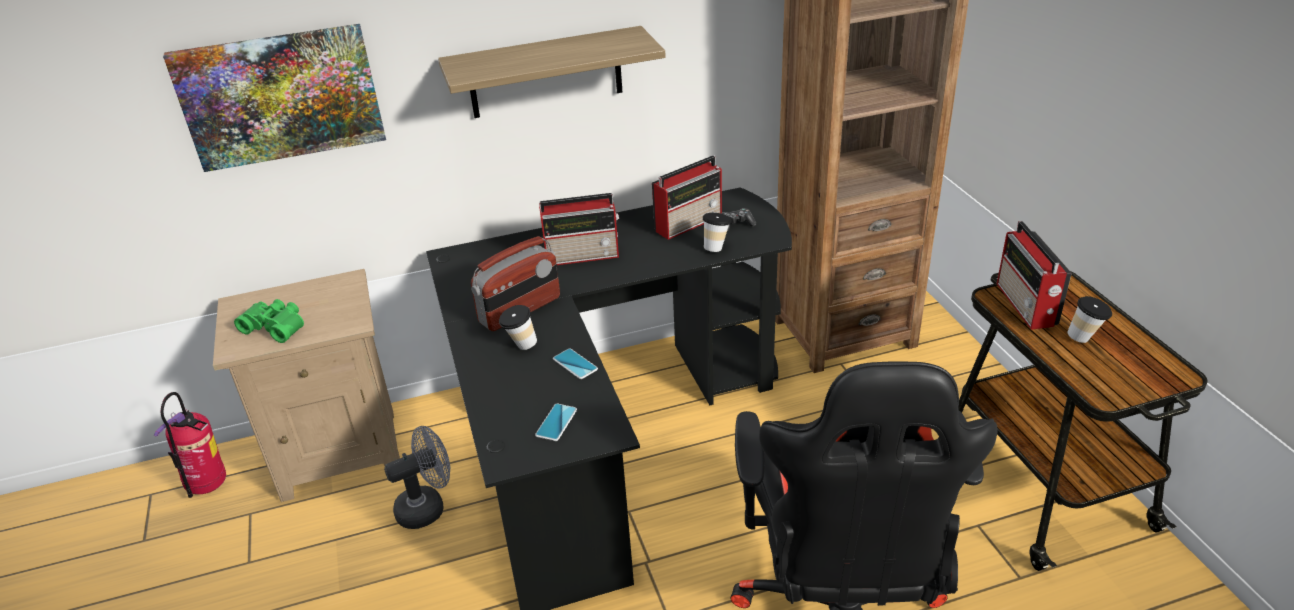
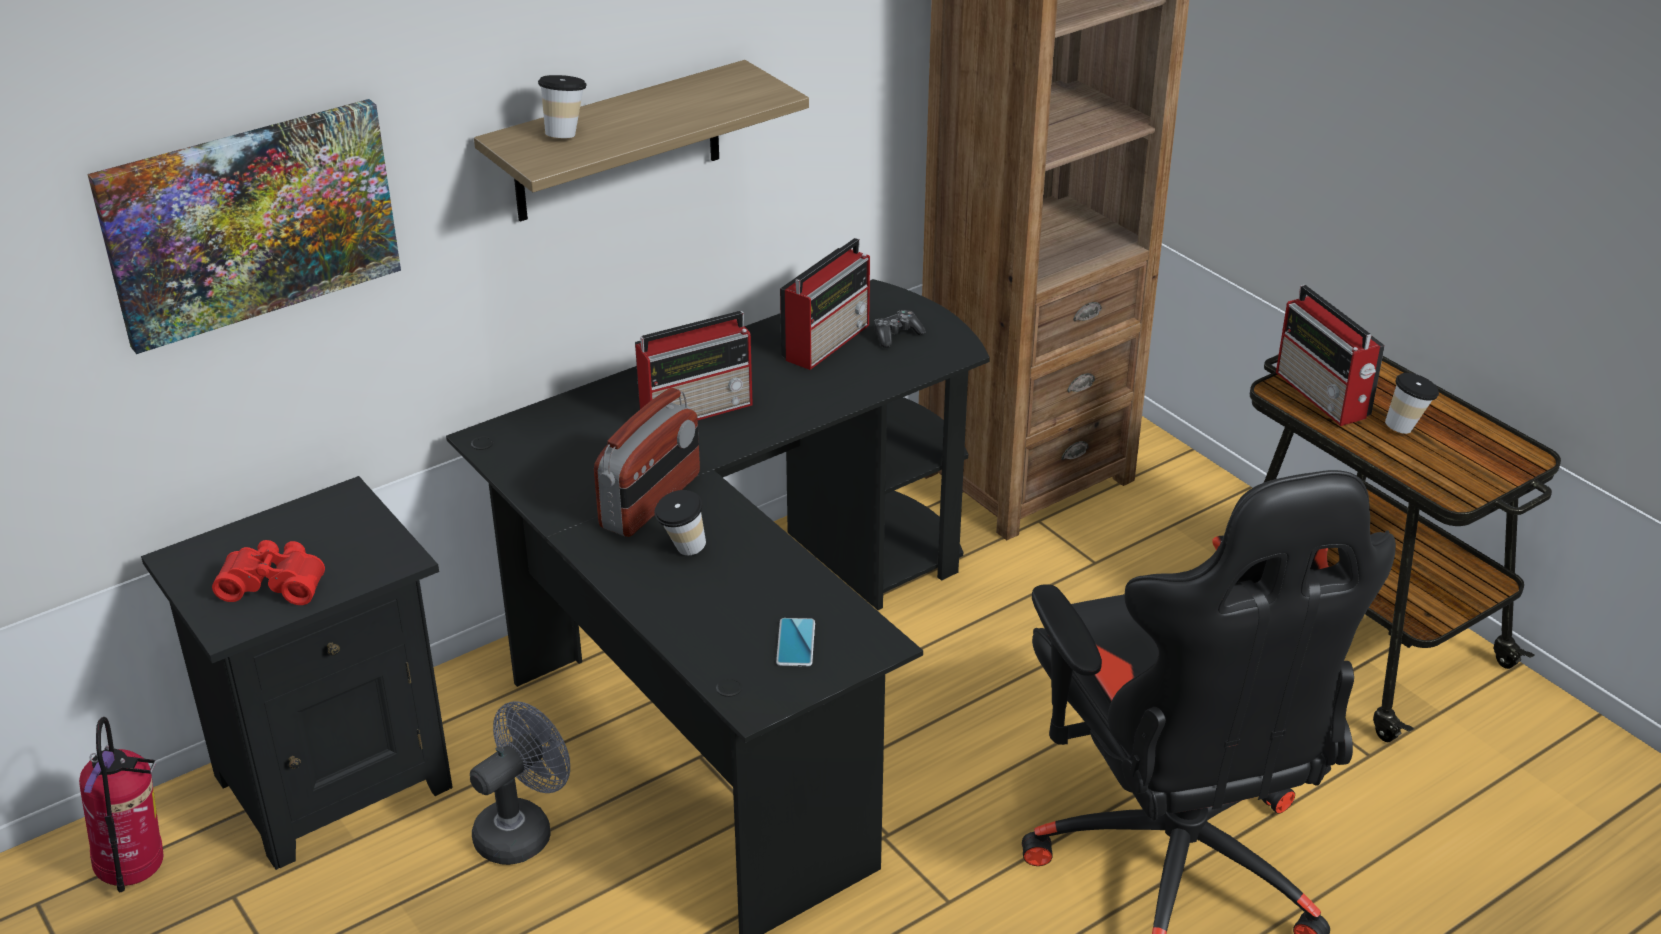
camera: 20 degrees left, 0 degrees up
beige nightstand [213,269,400,502] -> black nightstand [141,476,453,870]
green binoculars [234,299,304,343] -> red binoculars [212,540,325,605]
phone [553,349,598,379] -> none
cup [703,213,732,252] -> cup moved to [538,75,587,138]

